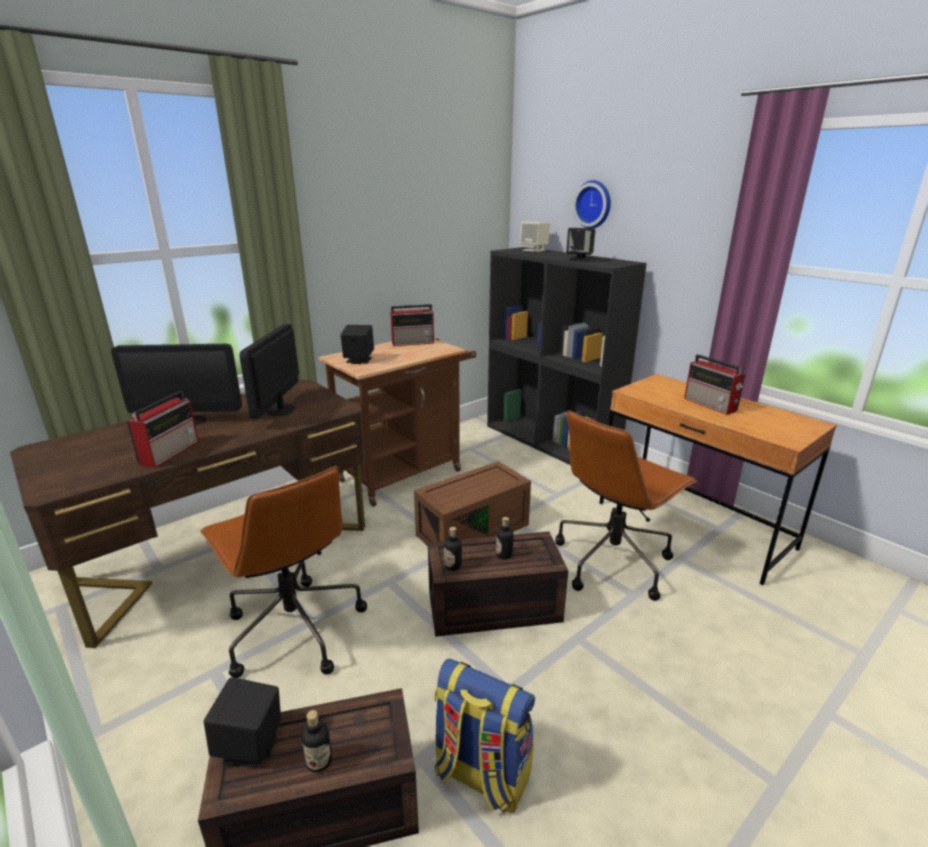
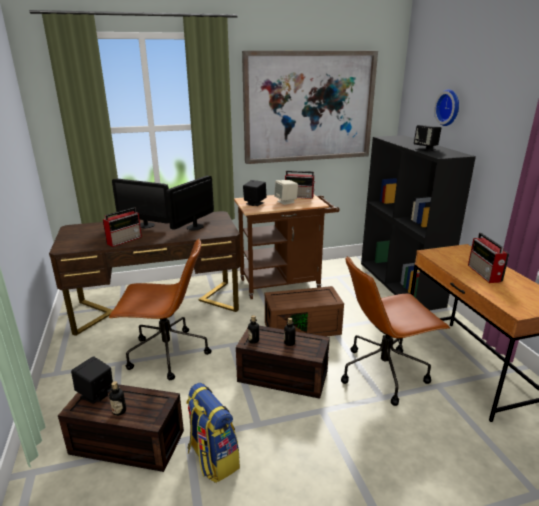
camera: 25 degrees right, 0 degrees up
brown office chair [200,466,367,678] -> brown office chair turned 75 degrees counterclockwise [108,239,212,380]
beige speaker [520,221,550,252] -> beige speaker moved to [274,180,298,205]
none -> picture [242,51,378,164]

